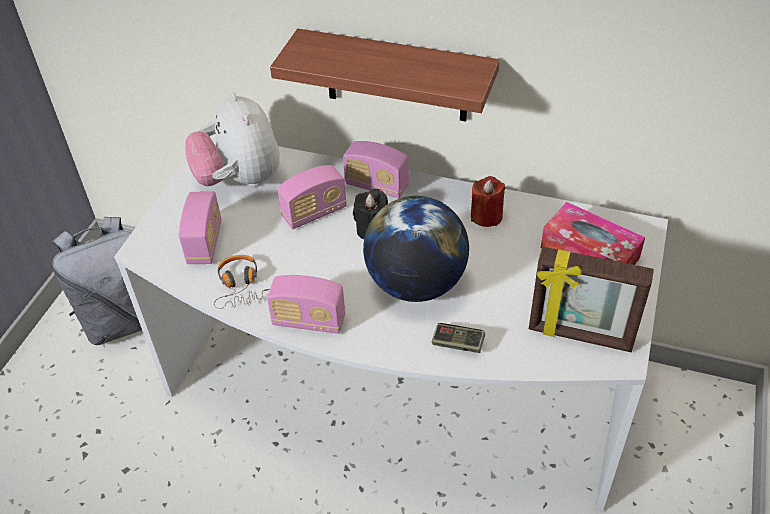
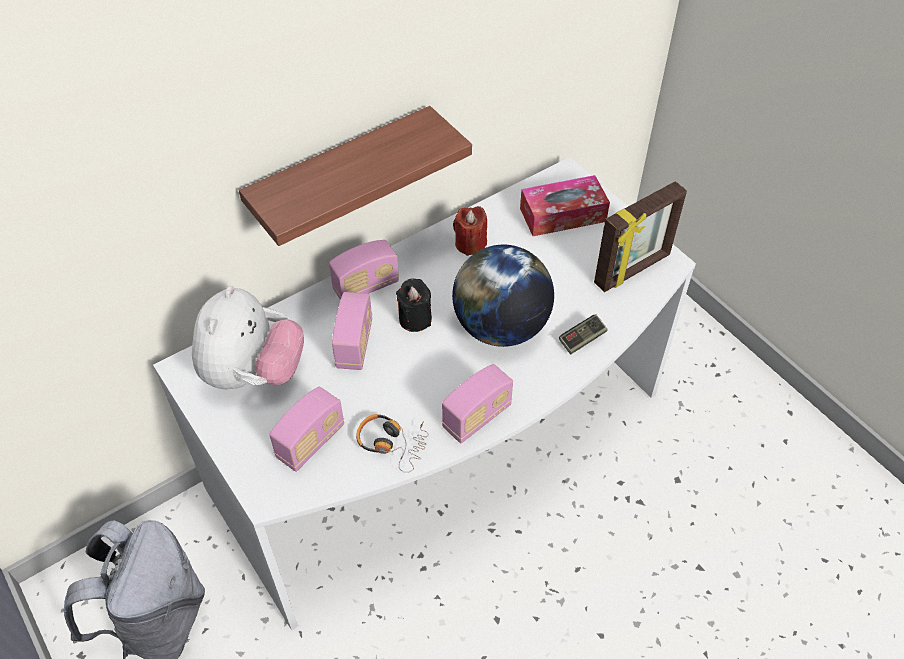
camera: 55 degrees left, 5 degrees up
radio [179,191,221,264] -> radio turned 90 degrees clockwise [269,386,344,472]
plush toy [185,92,280,187] -> plush toy turned 90 degrees counterclockwise [192,286,304,389]

